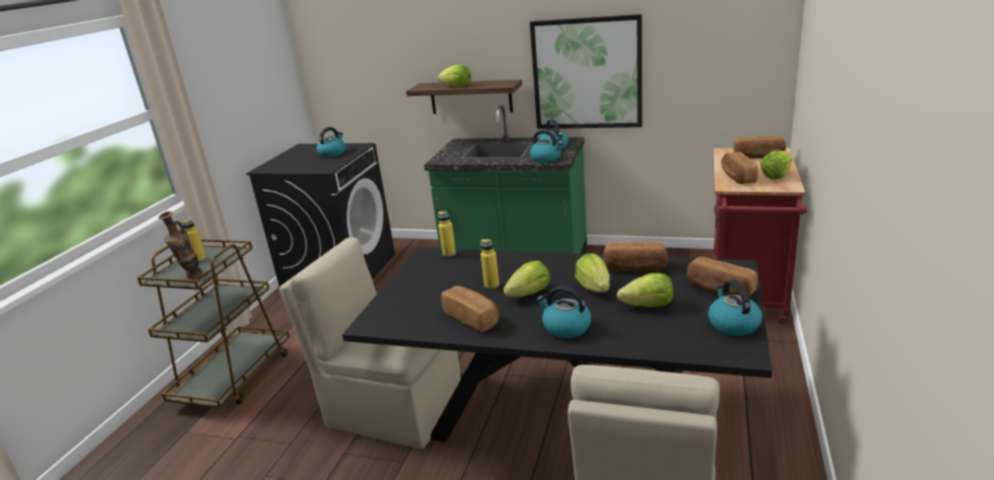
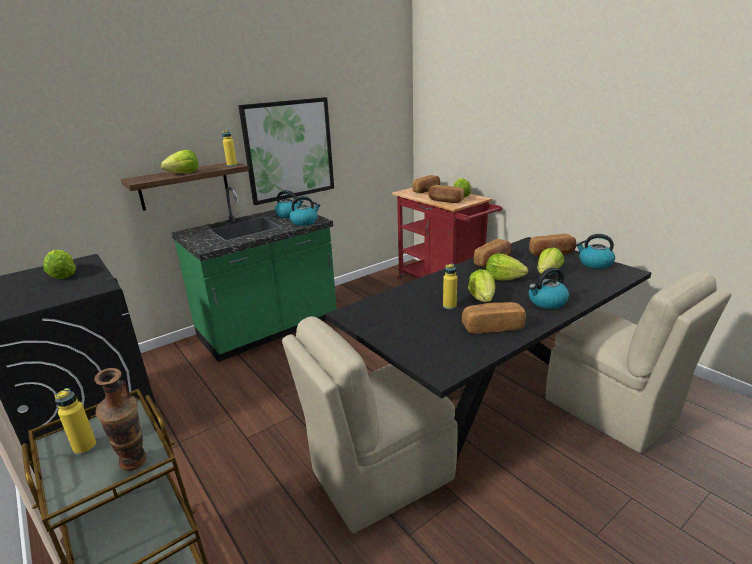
camera: 55 degrees left, 0 degrees up
kettle [317,127,346,158] -> lettuce [43,250,76,279]
yellow bottle [438,211,456,257] -> yellow bottle moved to [222,130,237,166]

